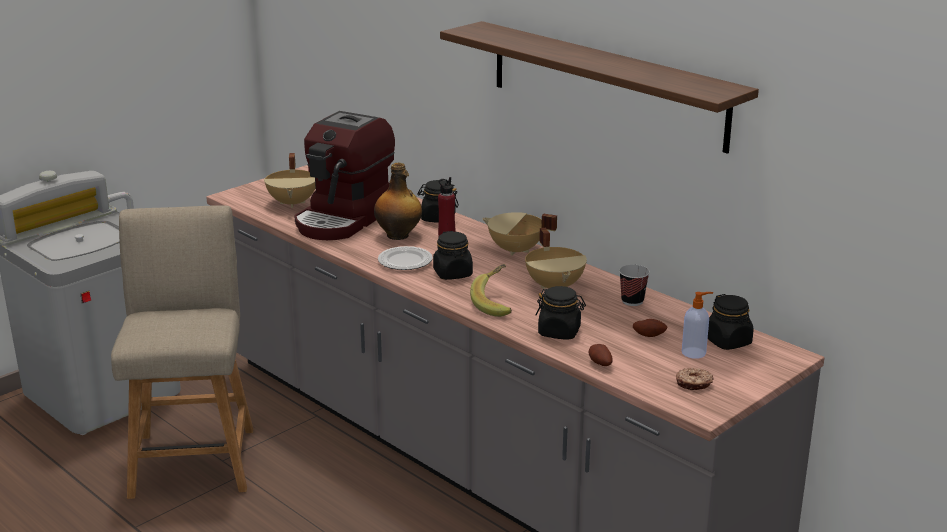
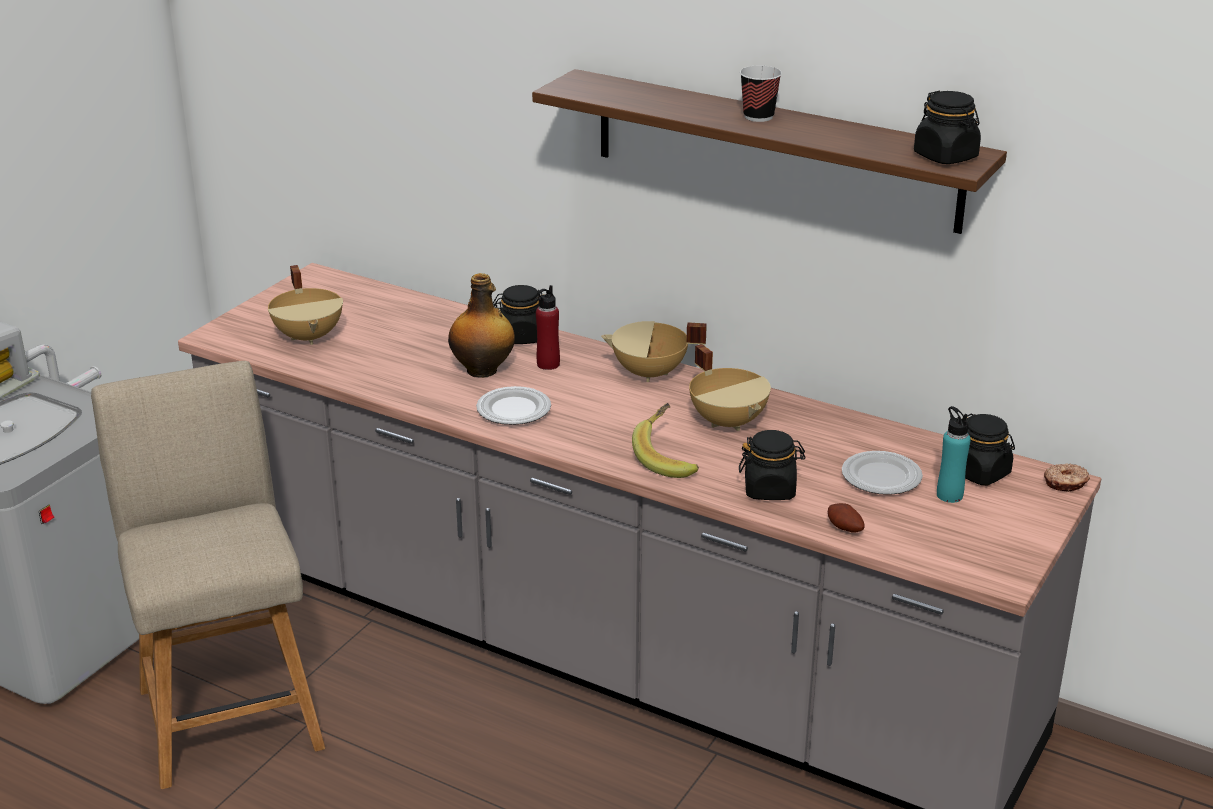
camera: 15 degrees left, 5 degrees up
coffee machine [294,111,395,240] -> none
black jar [433,231,473,280] -> black jar moved to [914,91,981,164]
cup [619,265,650,306] -> cup moved to [740,65,782,122]
potato [633,319,667,337] -> plate [842,451,923,495]
donut [676,368,714,390] -> donut moved to [1044,463,1090,492]
soap dispenser [682,292,713,359] -> turquoise bottle [937,406,971,503]

